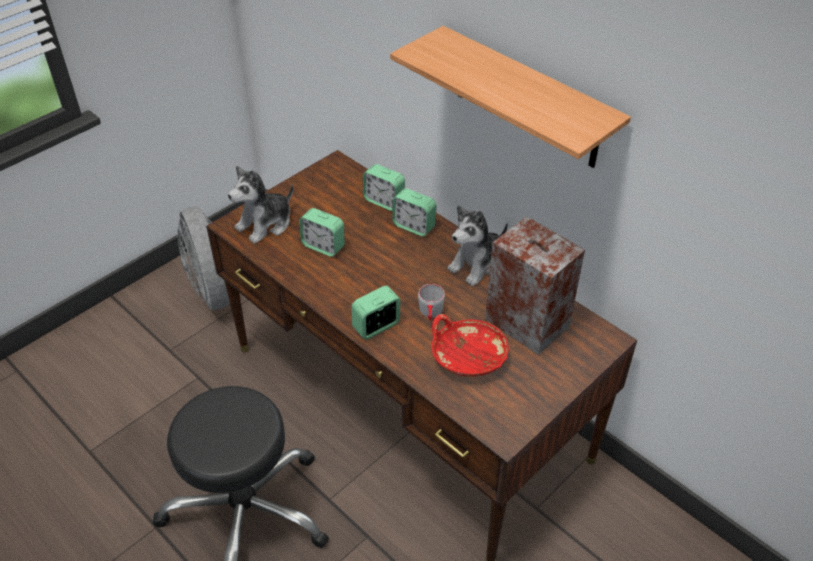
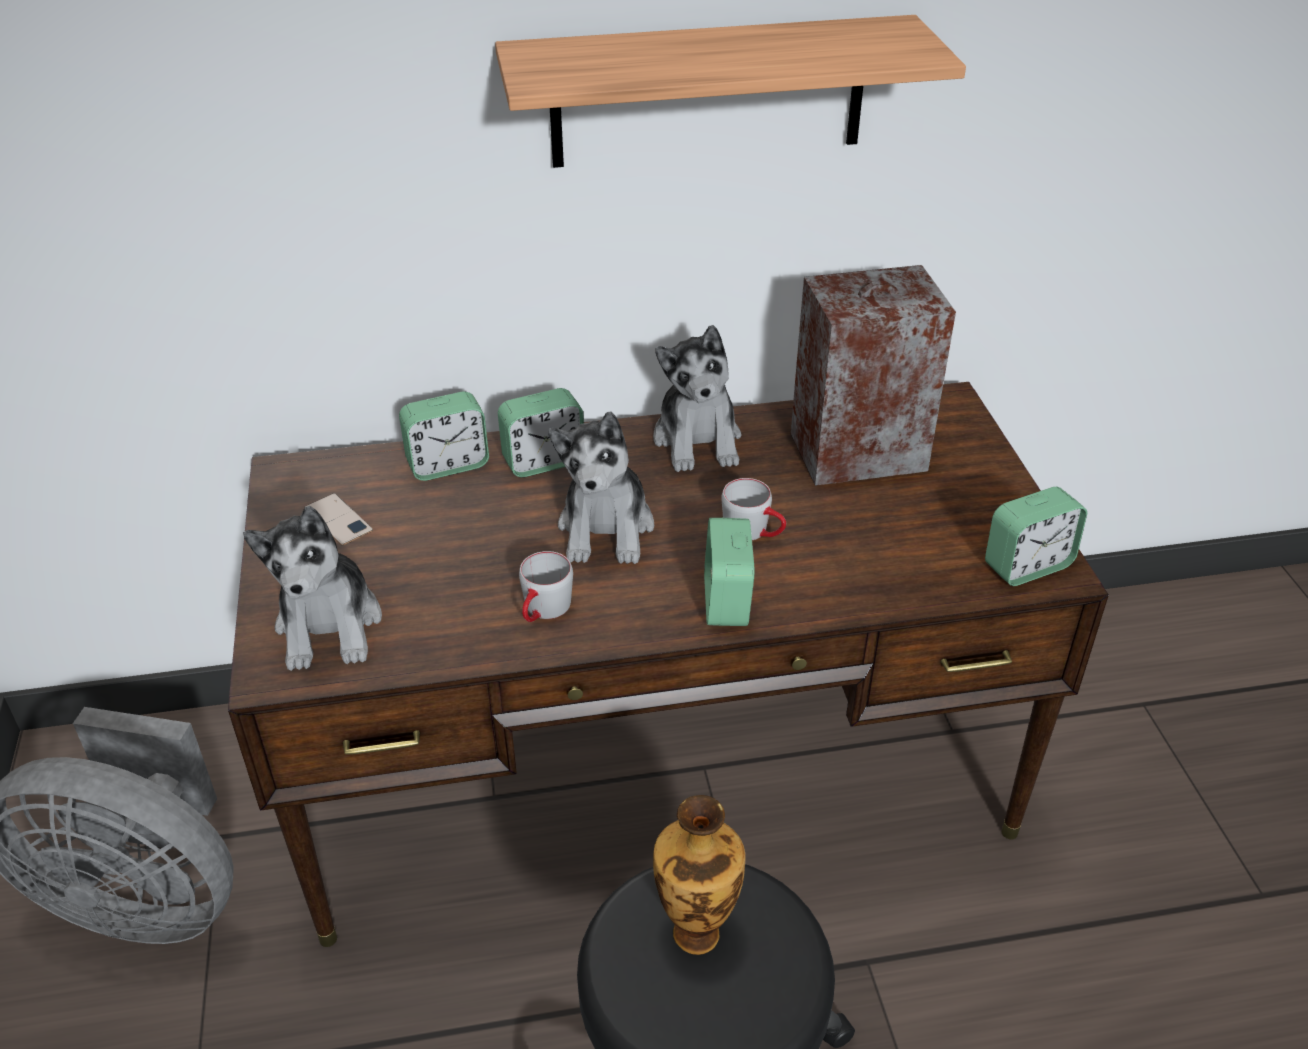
camera: 55 degrees left, 5 degrees down
alarm clock [299,208,345,257] -> alarm clock moved to [985,487,1087,586]
red bowl [431,314,509,377] -> none
none -> phone [305,493,373,546]
none -> grey mug [519,551,573,622]
none -> plush toy [548,411,654,564]
none -> vase [653,795,745,955]

